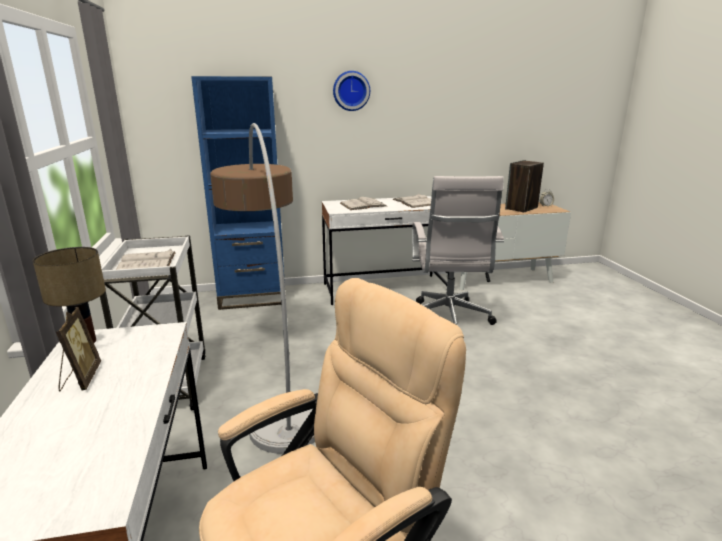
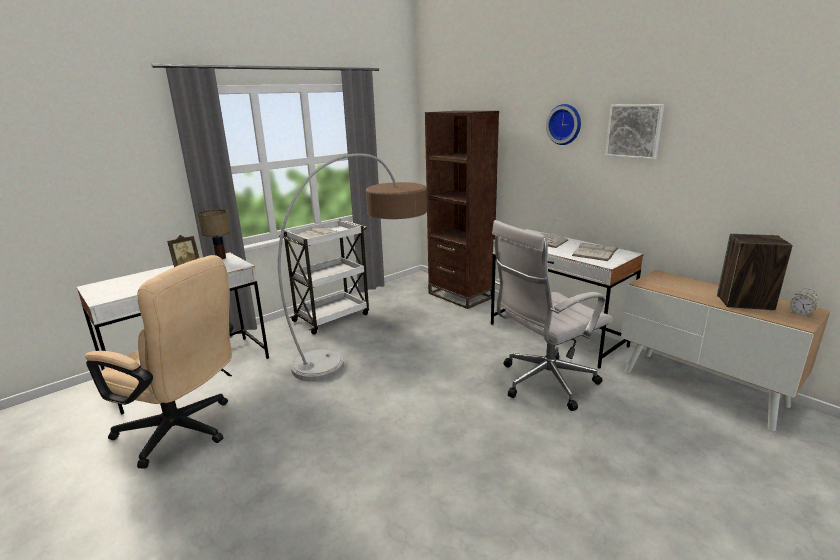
camera: 60 degrees right, 0 degrees up
blue bookcase [191,76,286,310] -> brown bookcase [425,111,499,309]
none -> picture [605,104,664,160]

